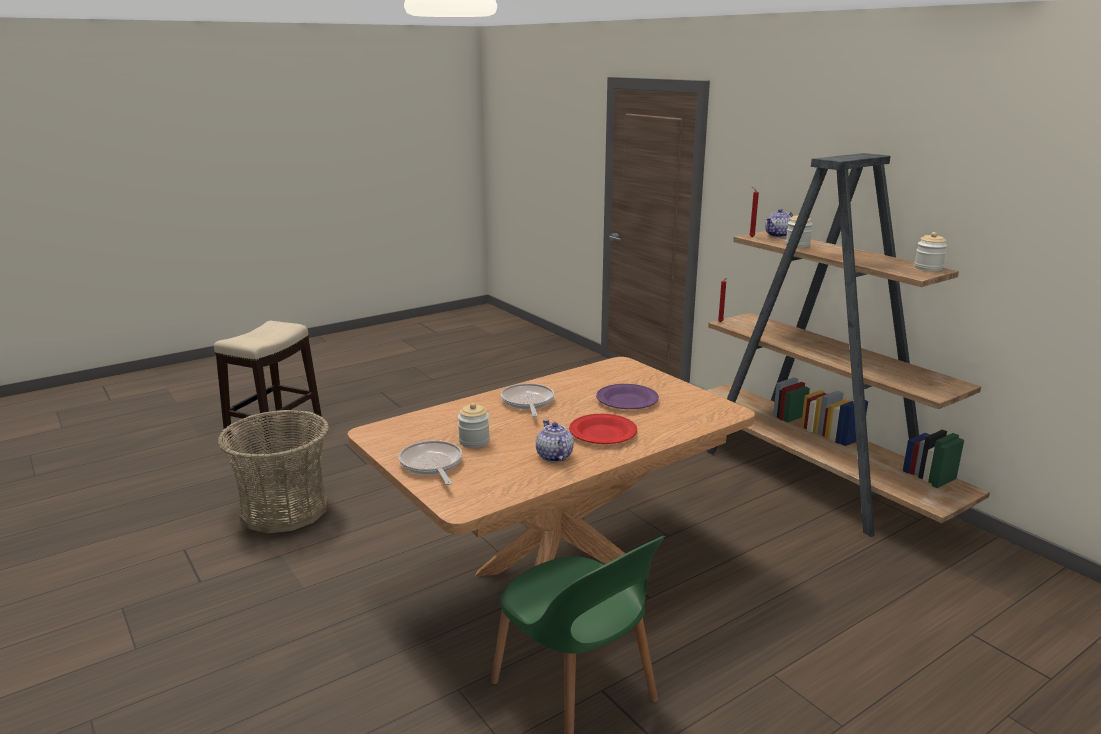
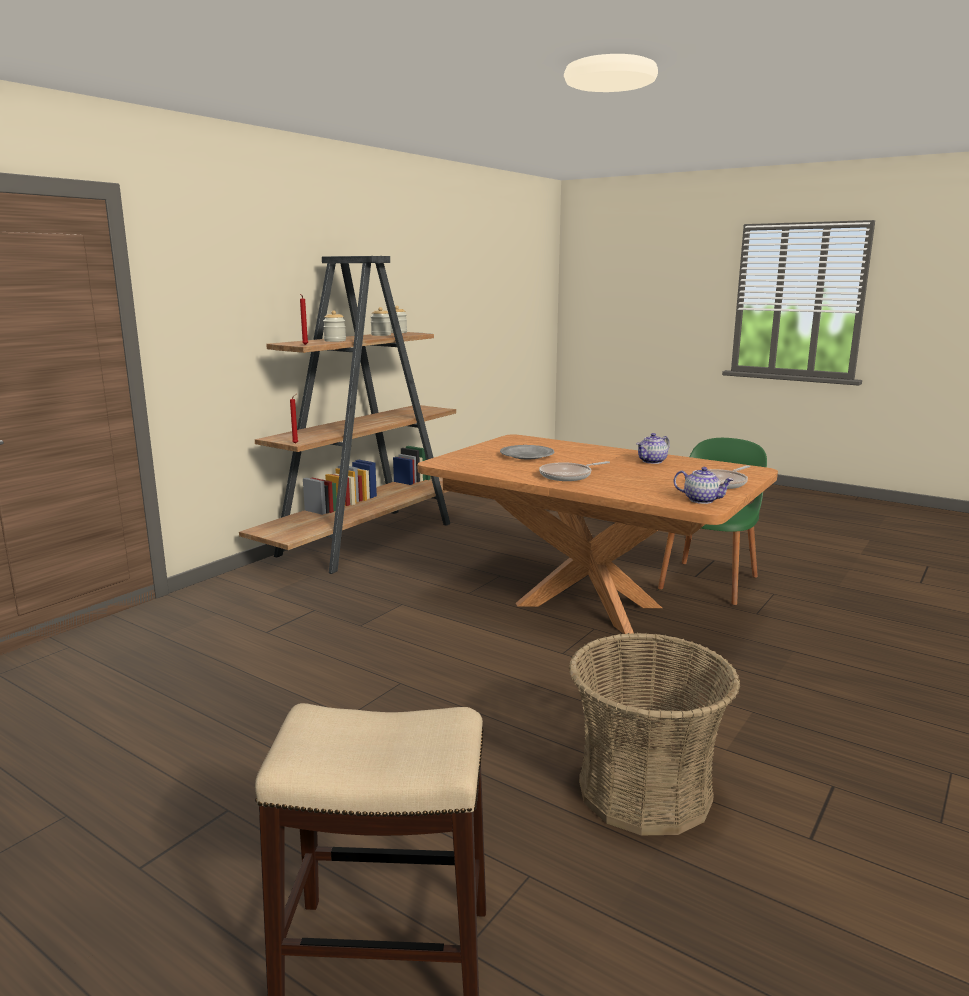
camera: 110 degrees left, 5 degrees down
jar [458,403,490,448] -> jar moved to [371,307,391,336]
red plate [569,414,637,444] -> none
purple plate [596,384,659,409] -> grey plate [500,445,554,459]
teapot [765,209,793,237] -> teapot moved to [674,467,734,504]

